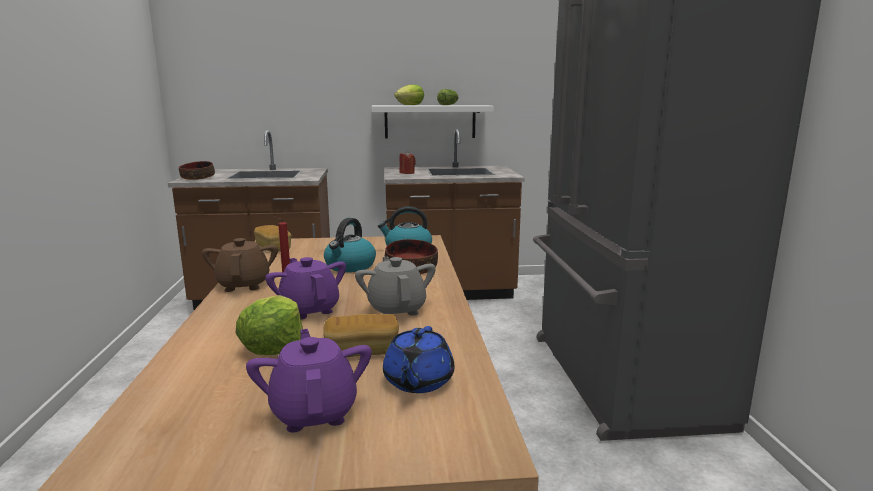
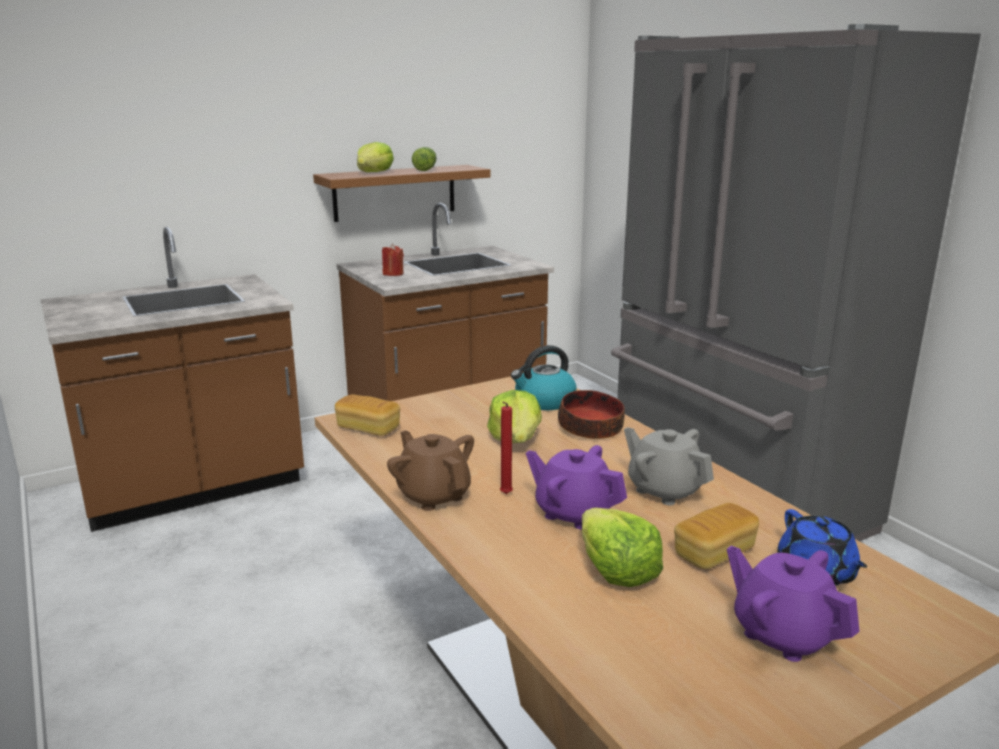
camera: 25 degrees left, 5 degrees up
bowl [179,161,215,180] -> none
kettle [324,218,376,272] -> lettuce [487,390,542,443]
white shelf [371,105,494,139] -> brown shelf [313,165,491,222]

